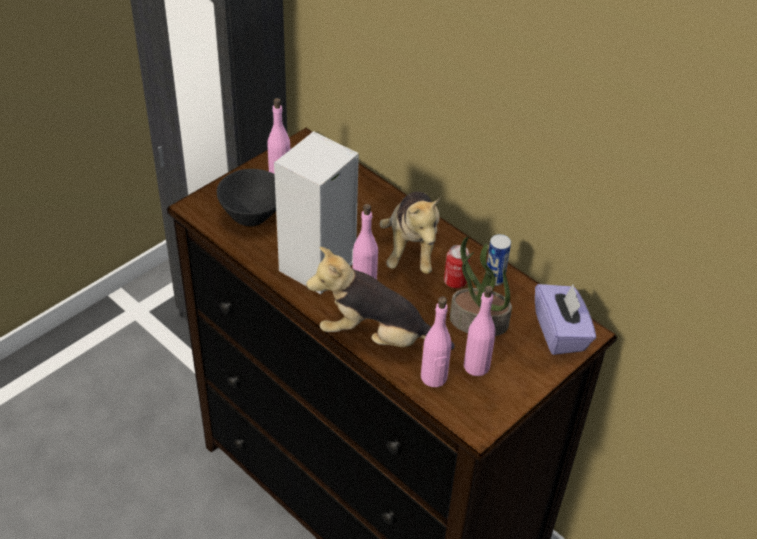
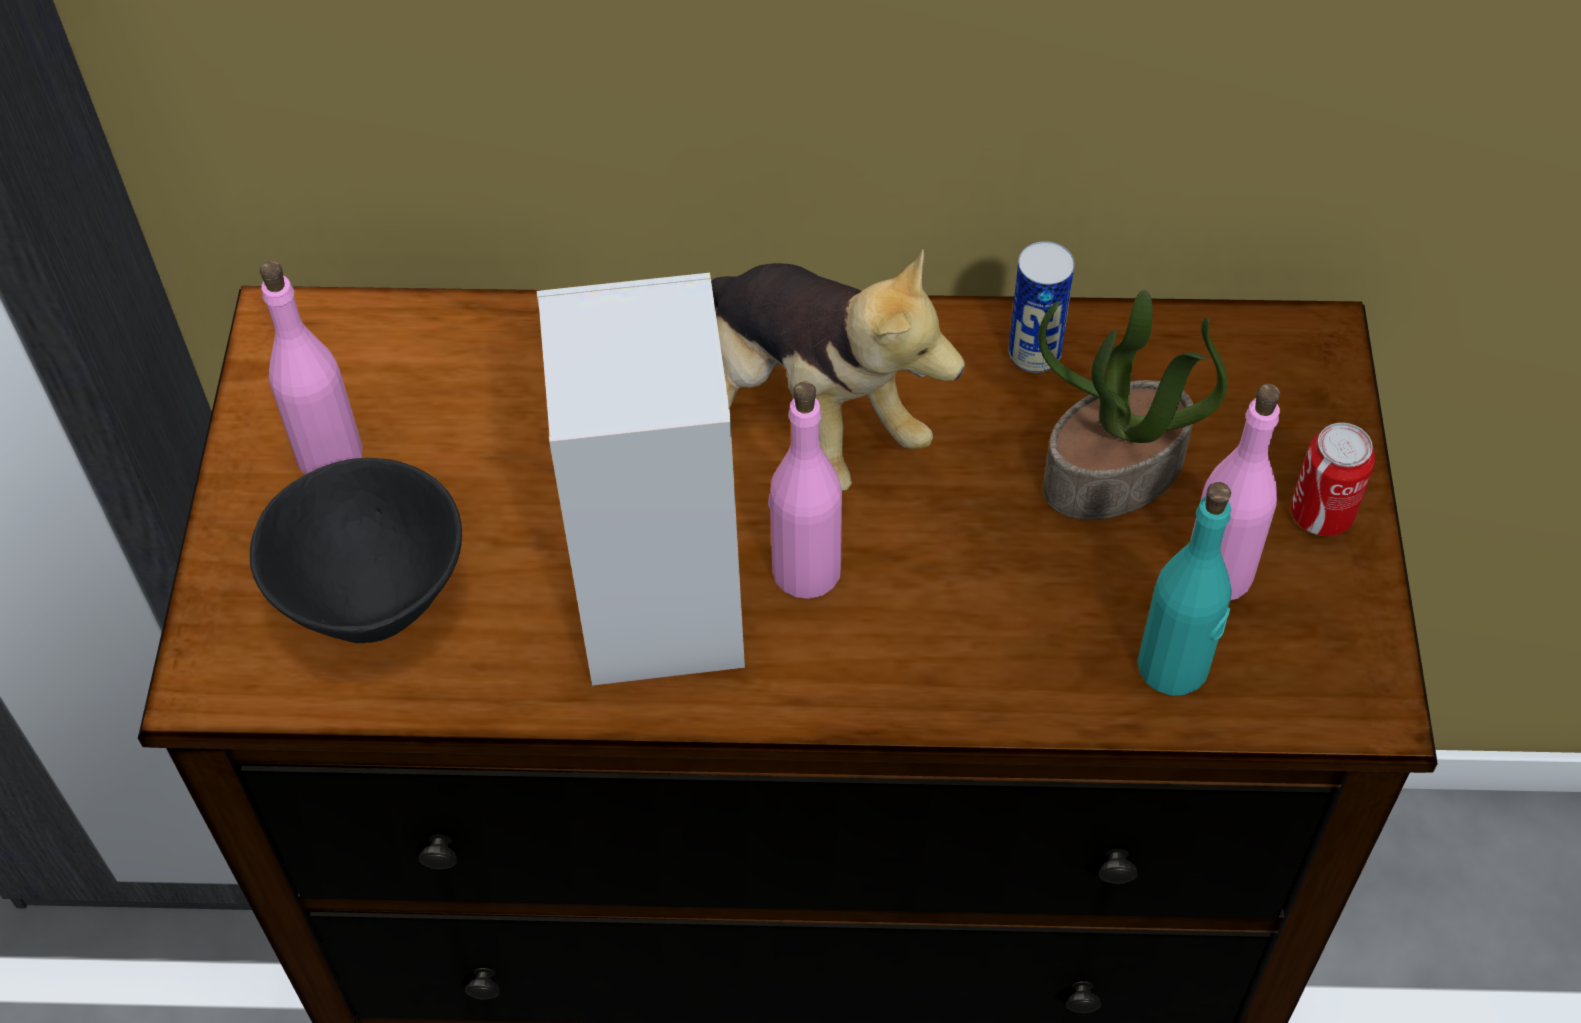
camera: 40 degrees left, 10 degrees up
plush toy [306,247,455,350] -> none
pink bottle [421,297,452,387] -> turquoise bottle [1138,482,1232,696]
can [444,245,470,288] -> can moved to [1291,423,1375,536]
purple tissue box [535,284,596,355] -> none

